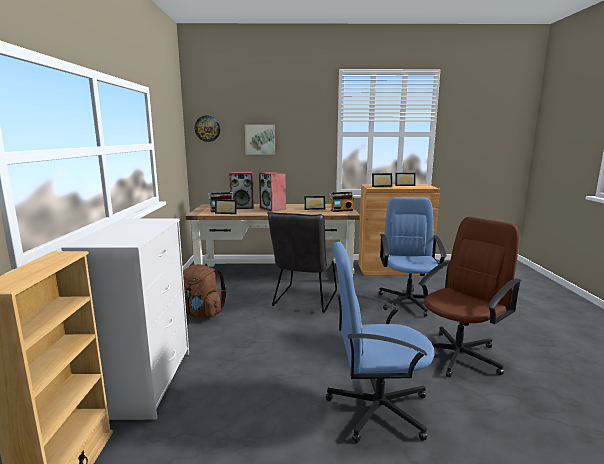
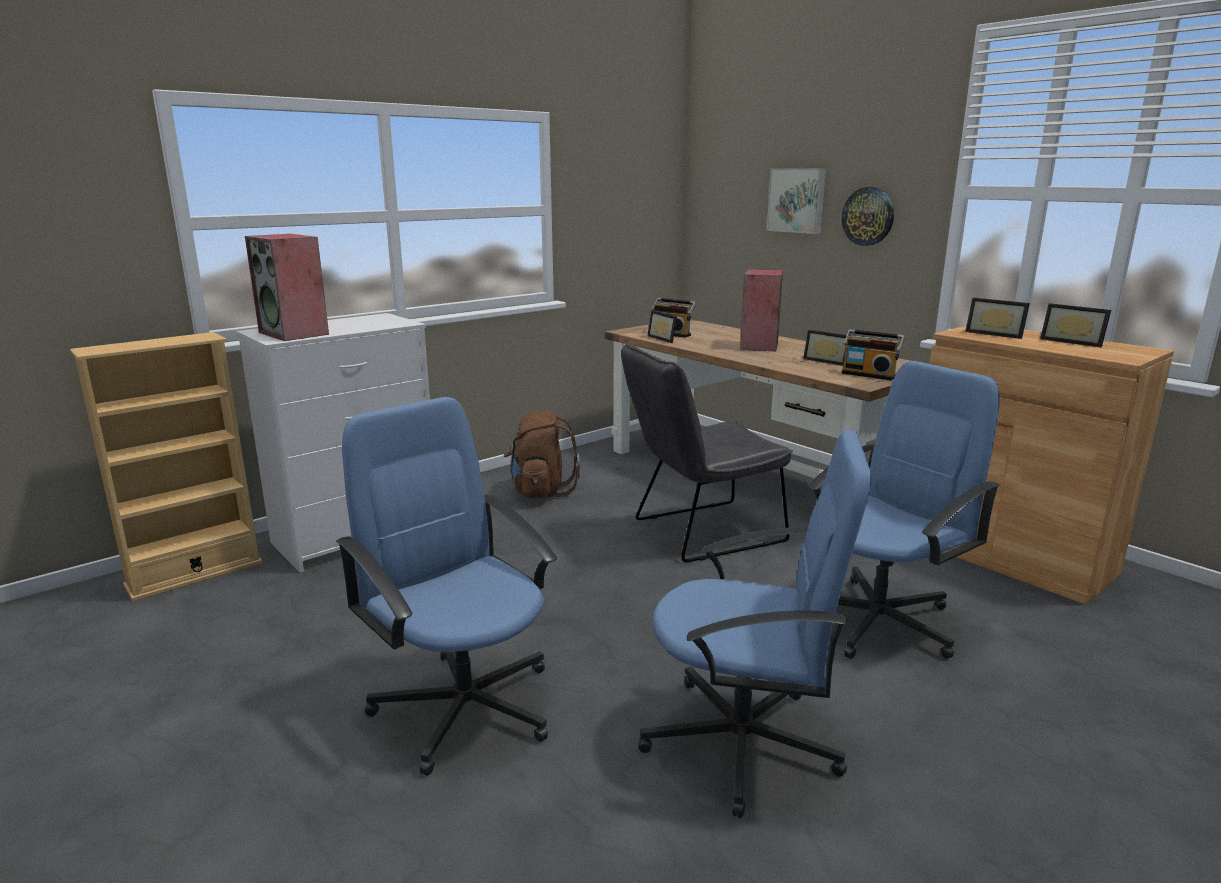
camera: 50 degrees right, 5 degrees up
wall clock [195,116,220,142] -> wall clock moved to [841,187,894,246]
speaker [229,171,254,209] -> speaker moved to [245,234,329,341]
brown office chair [419,217,522,378] -> blue office chair [638,430,872,818]

